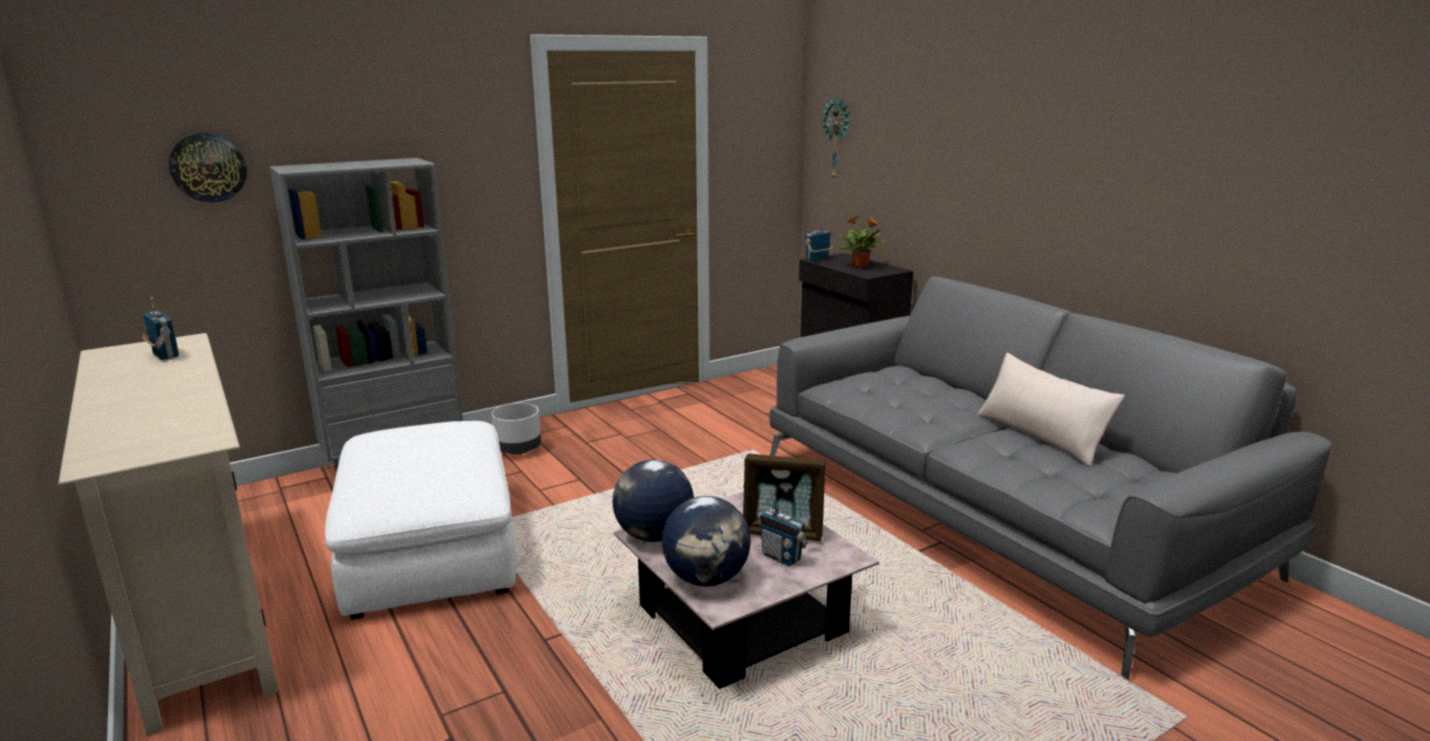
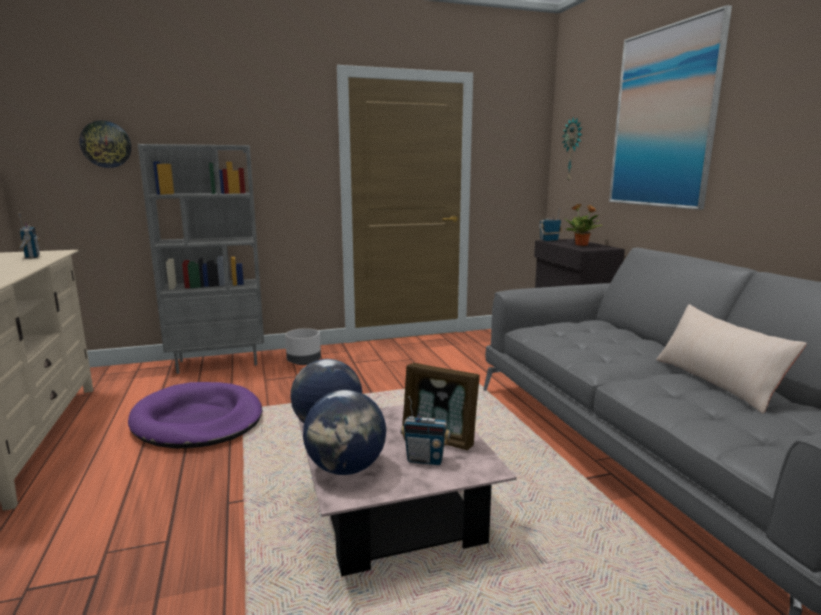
camera: 15 degrees right, 5 degrees down
white ottoman [325,421,516,620] -> purple dog bed [128,382,262,449]
radio [759,488,808,566] -> radio turned 45 degrees counterclockwise [401,396,450,465]
none -> picture [609,5,732,210]

